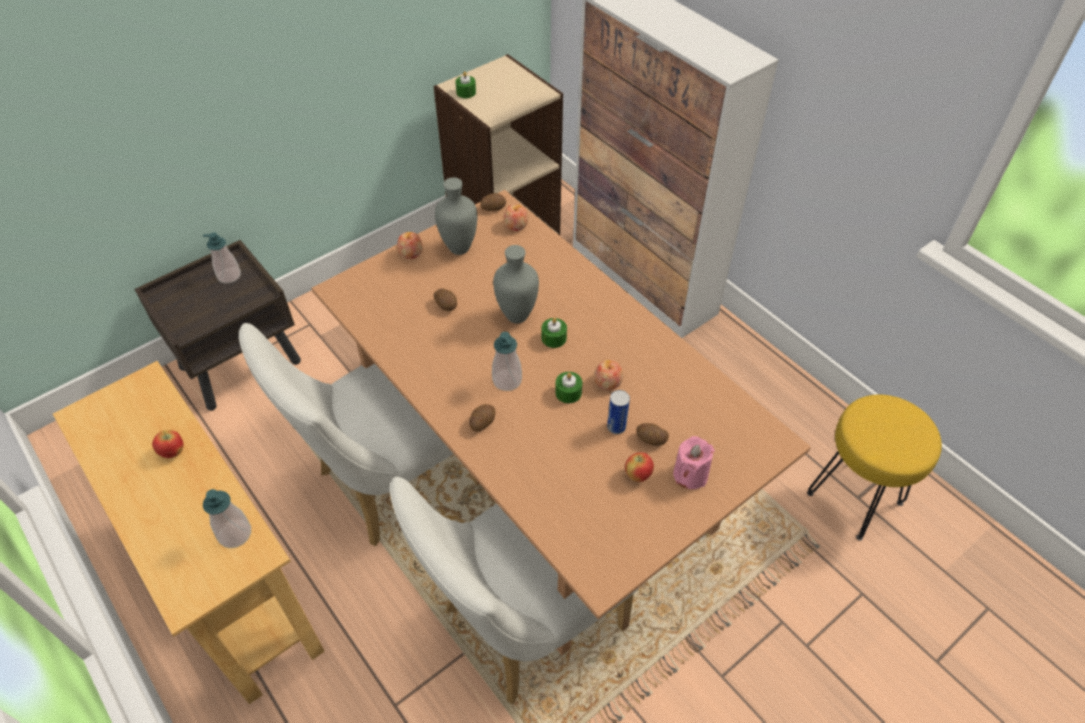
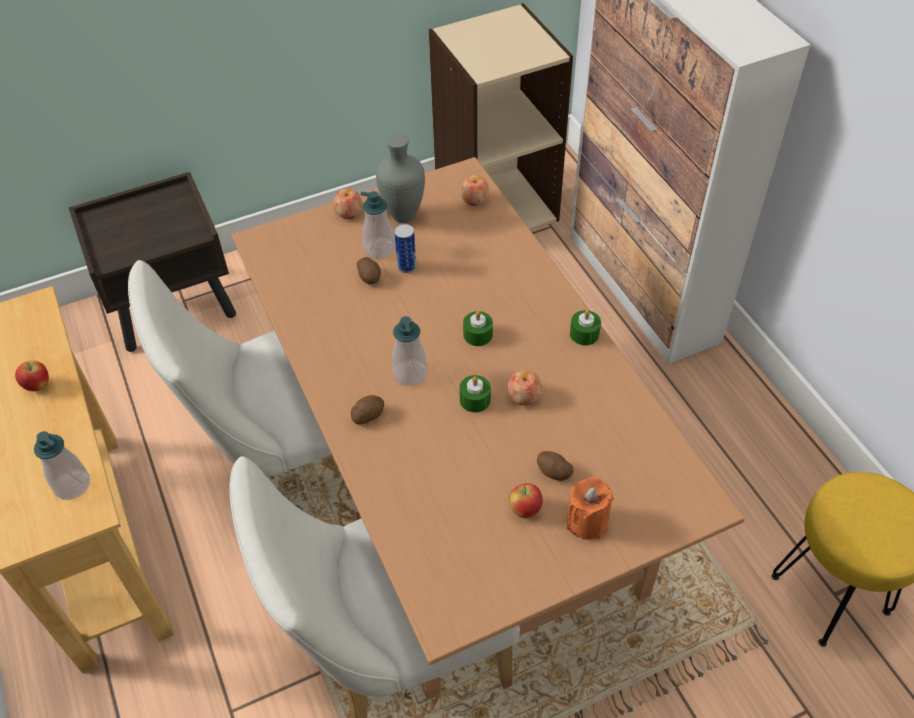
camera: 15 degrees right, 0 degrees up
soap dispenser [203,233,241,284] -> soap dispenser moved to [361,191,395,259]
green candle [455,71,476,98] -> green candle moved to [570,310,601,345]
potato [480,193,506,211] -> none
grey vase [493,245,539,324] -> none
can [607,390,630,434] -> can moved to [394,224,417,273]
pink candle [673,436,715,489] -> orange candle [567,477,614,540]

